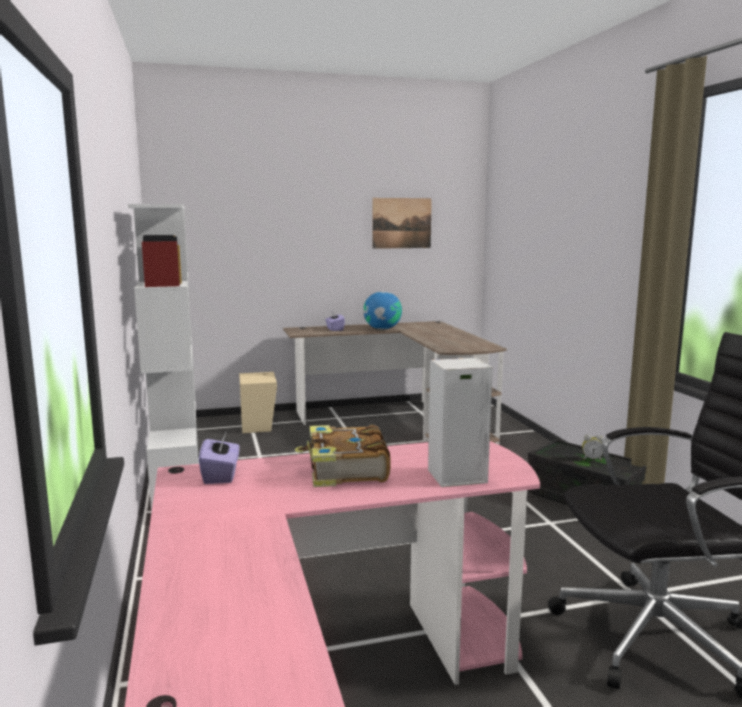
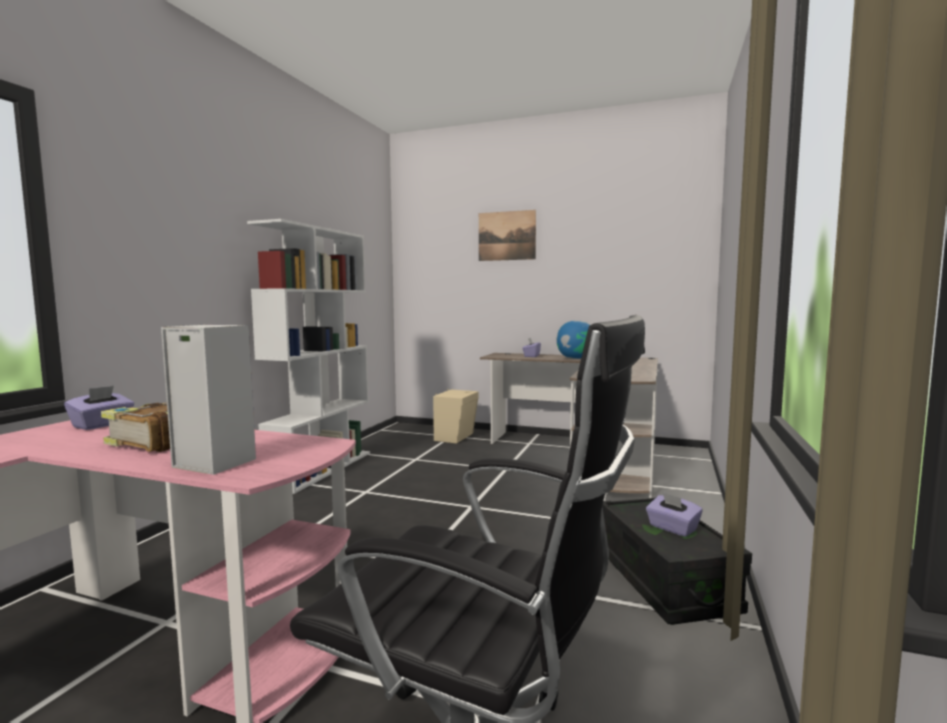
camera: 35 degrees right, 5 degrees down
picture [372,198,432,249] -> picture moved to [479,210,536,261]
alarm clock [582,434,604,461] -> purple tissue box [646,492,703,537]

